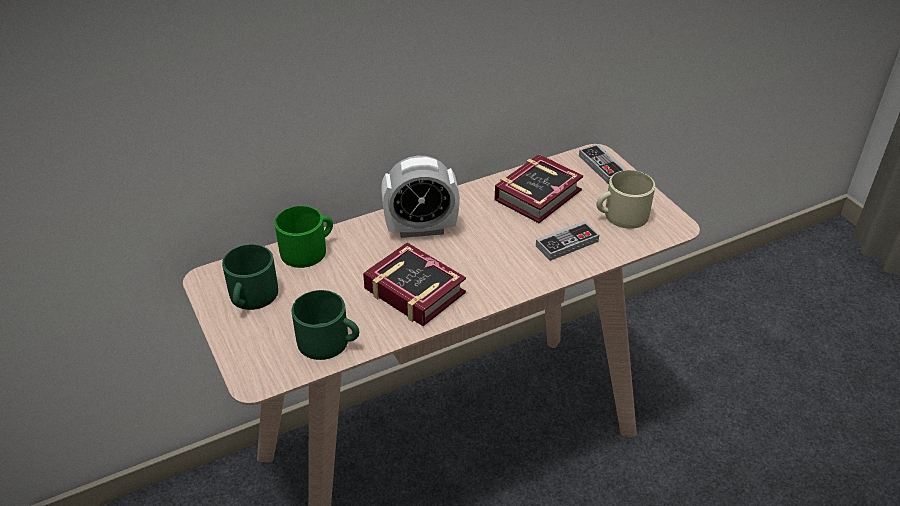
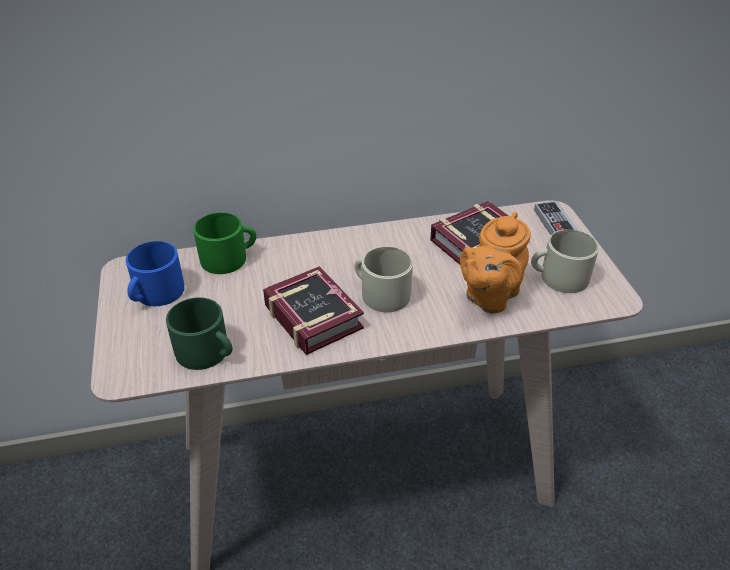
camera: 15 degrees right, 0 degrees up
green mug [222,244,278,310] -> blue mug [126,241,184,306]
alarm clock [381,156,460,238] -> none
game controller [536,221,599,261] -> orange teapot [460,212,531,314]
none -> beige mug [354,247,413,312]

